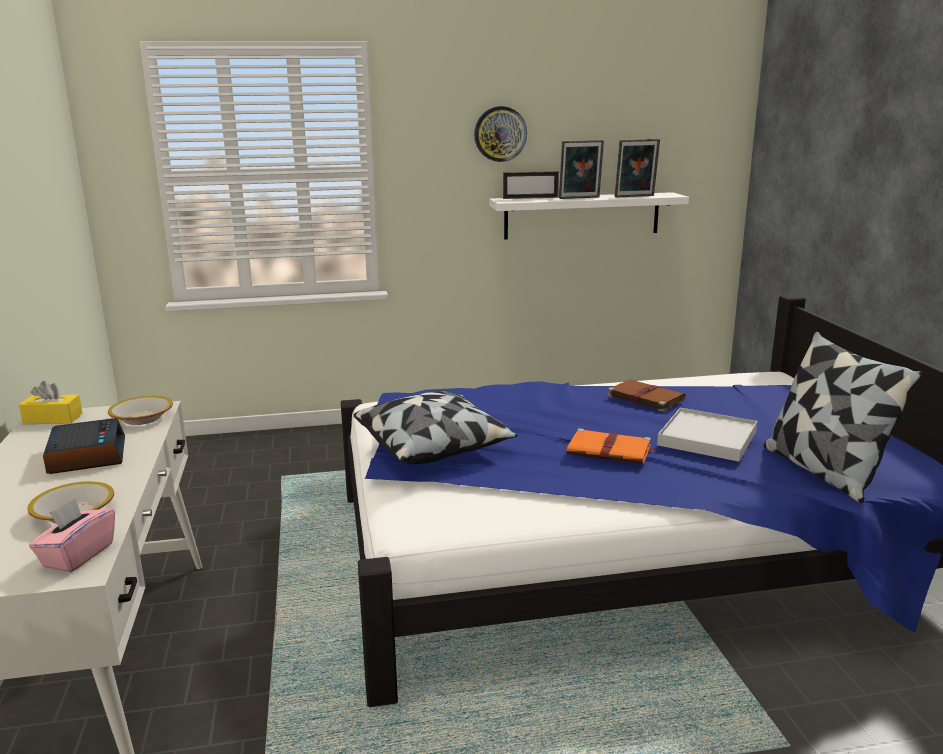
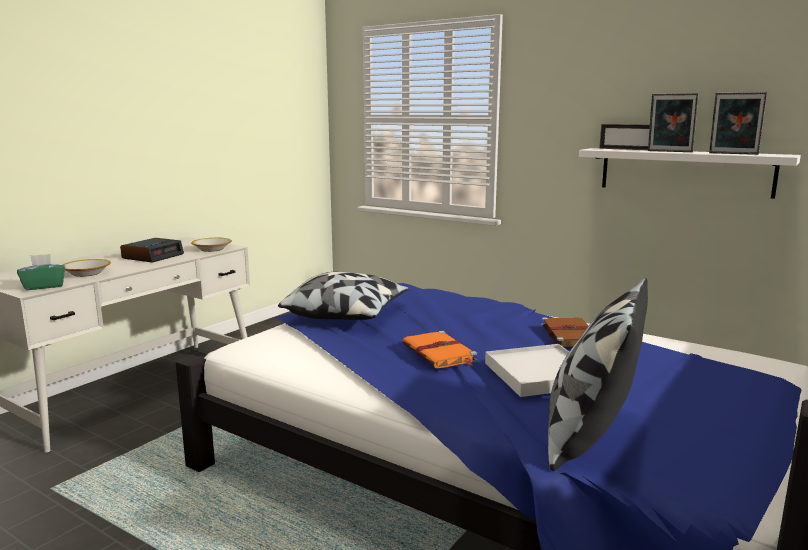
camera: 45 degrees right, 5 degrees down
yellow tissue box [19,381,83,424] -> none
pink tissue box [29,498,115,573] -> green tissue box [17,254,65,290]
wall clock [474,106,527,162] -> none

